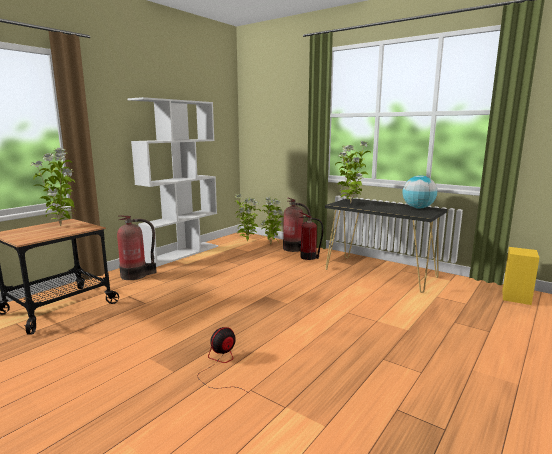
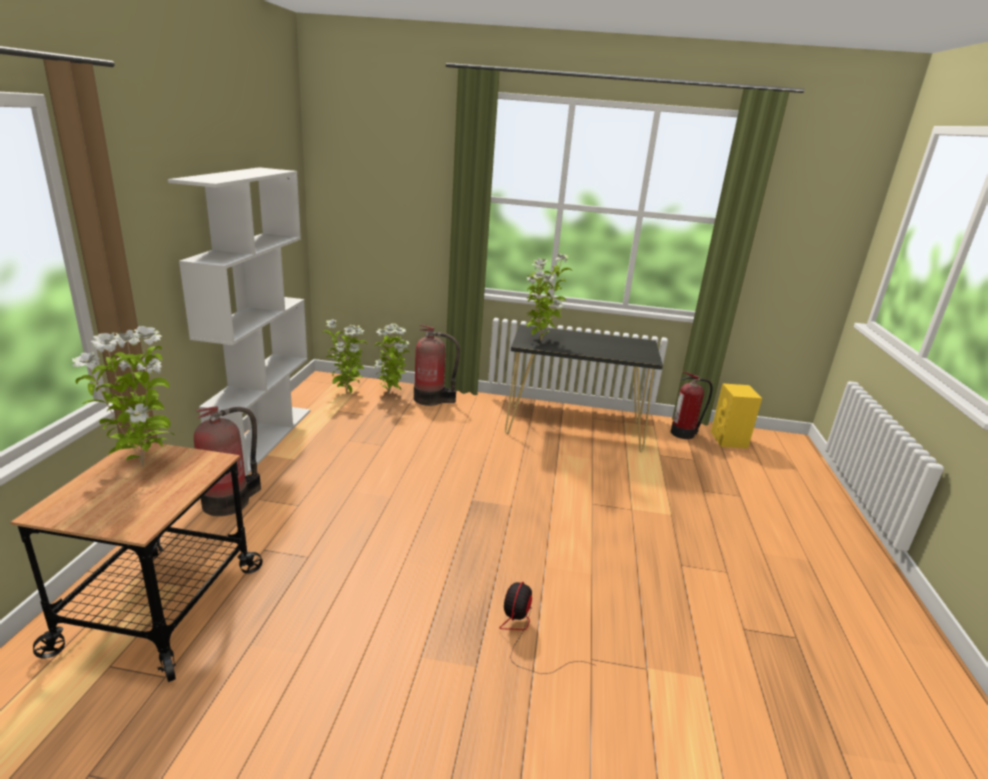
camera: 30 degrees left, 10 degrees up
fire extinguisher [299,212,323,260] -> fire extinguisher moved to [671,371,713,439]
globe [403,175,438,209] -> none

